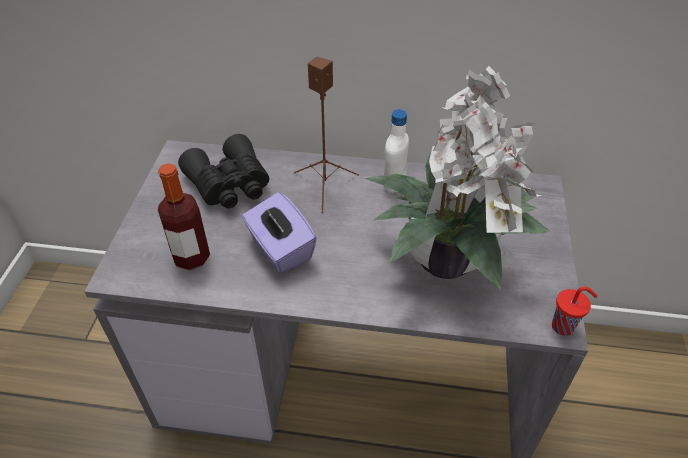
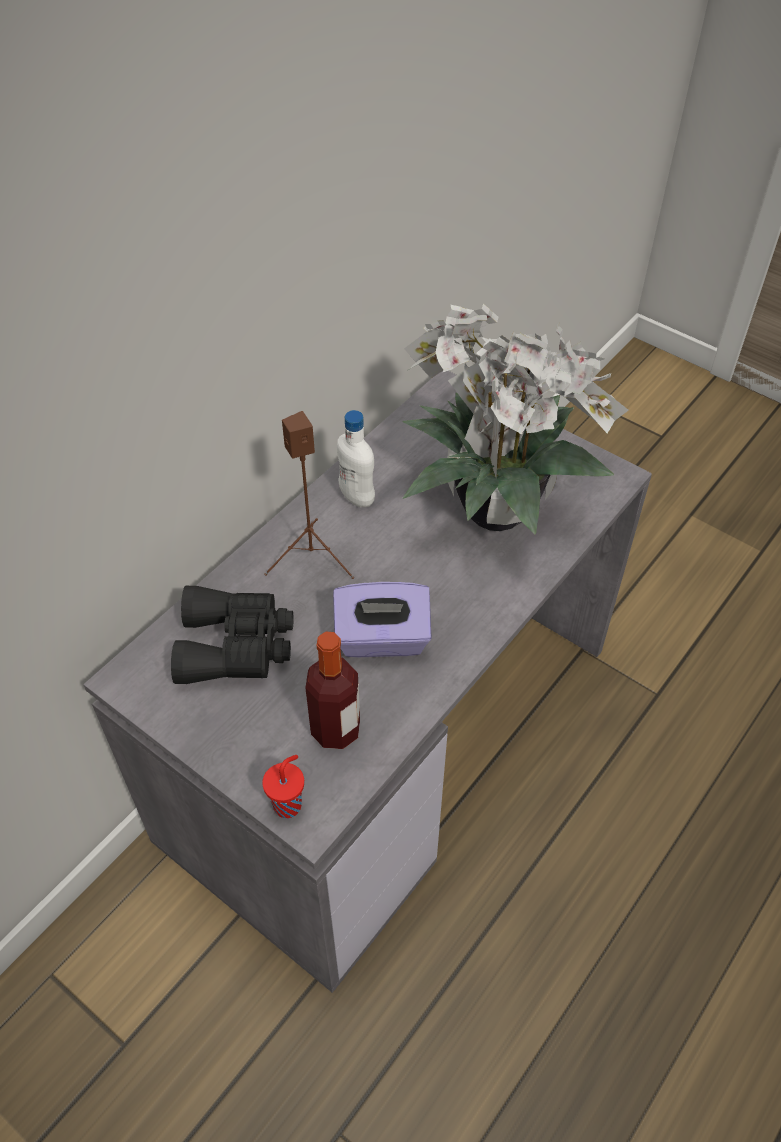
camera: 60 degrees left, 5 degrees up
red cup [552,287,598,336] -> red cup moved to [262,755,304,818]

